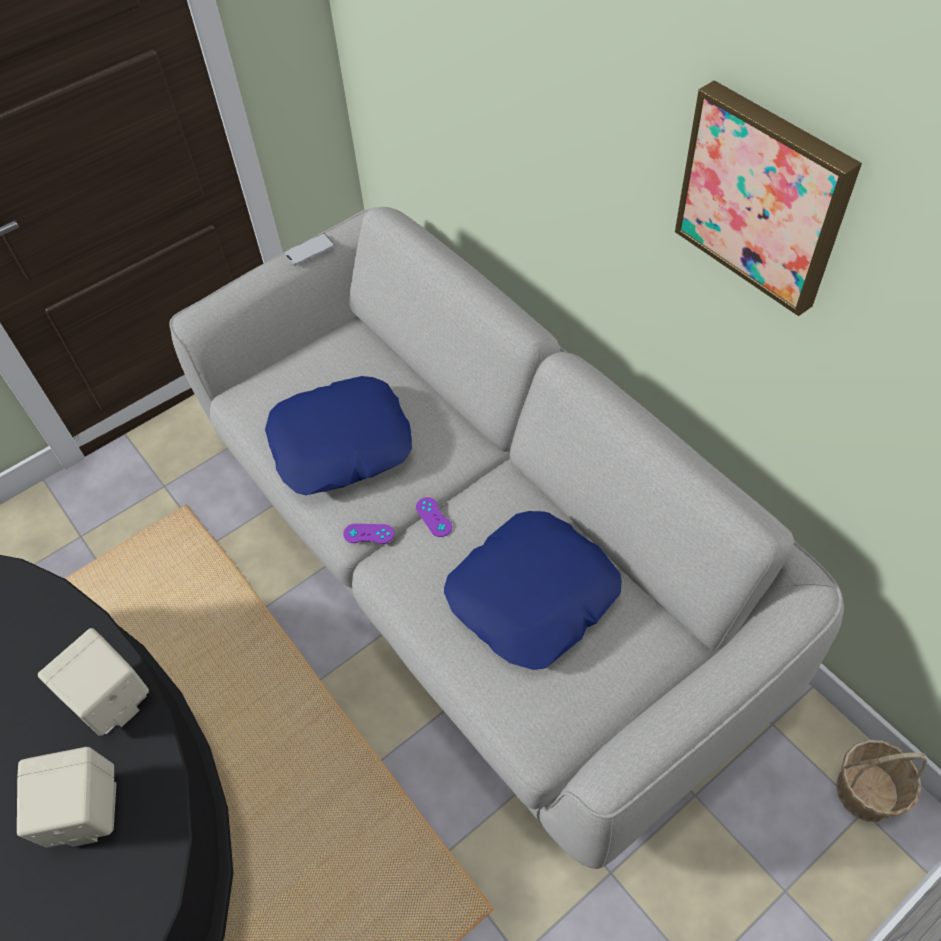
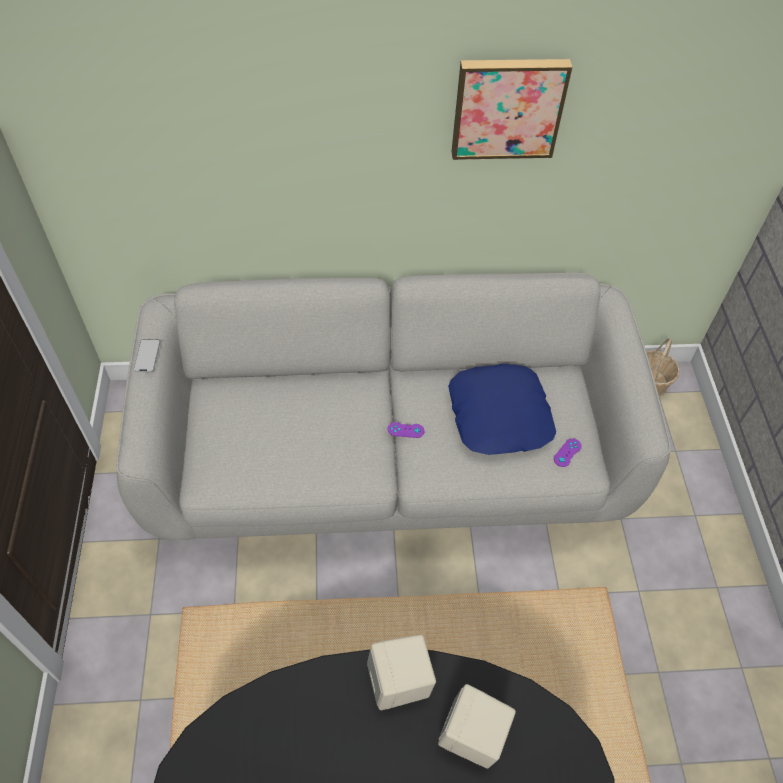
camera: 60 degrees left, 0 degrees up
blue pillow [265,376,412,495] -> none
purple game controller [343,524,394,544] -> purple game controller moved to [554,438,582,467]

